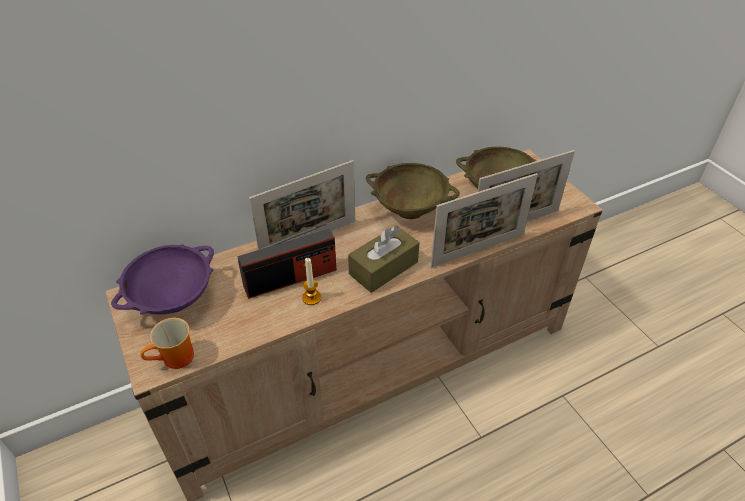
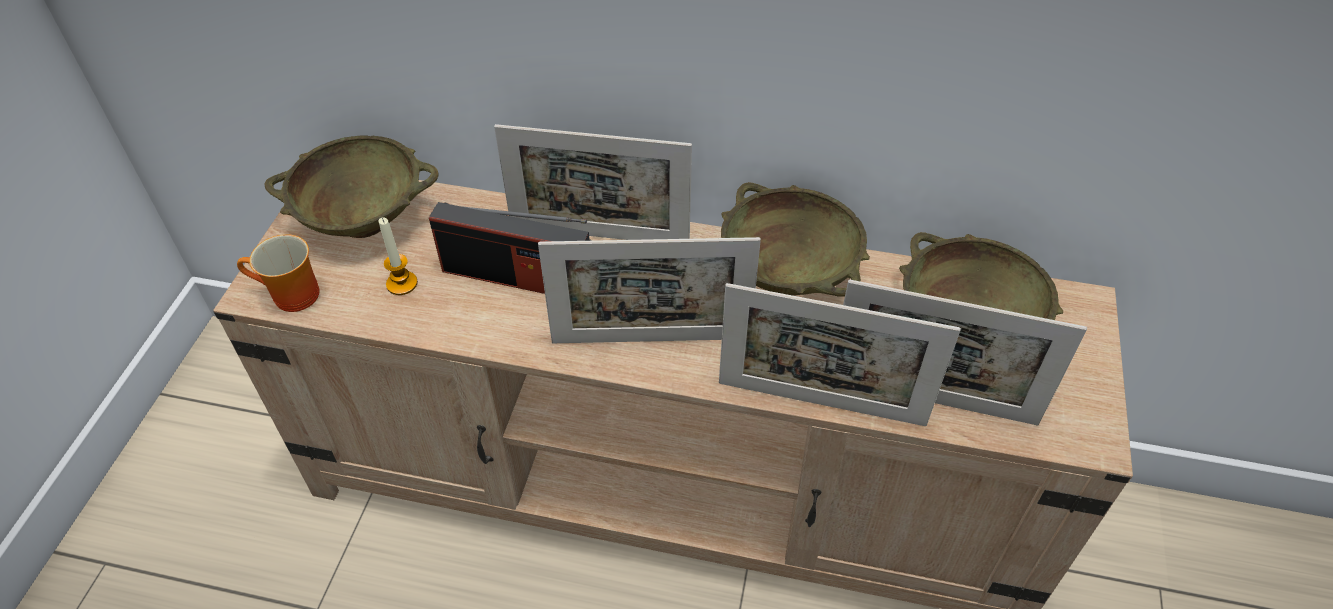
camera: 40 degrees right, 5 degrees up
purple bowl [111,244,214,315] -> beige bowl [265,135,439,238]
candle [302,258,321,305] -> candle moved to [378,217,418,295]
brown tissue box [348,225,419,293] -> picture frame [538,237,761,343]

